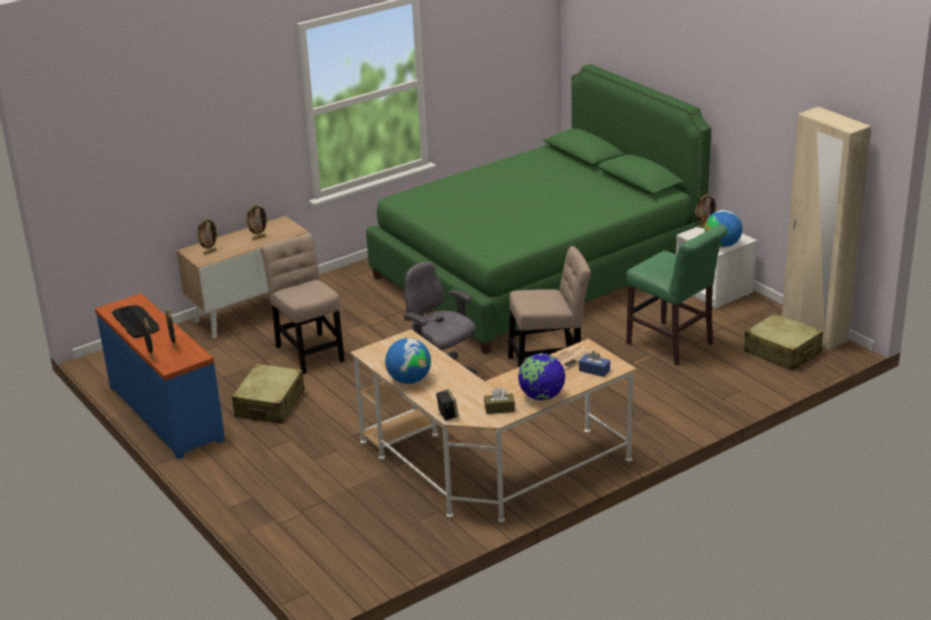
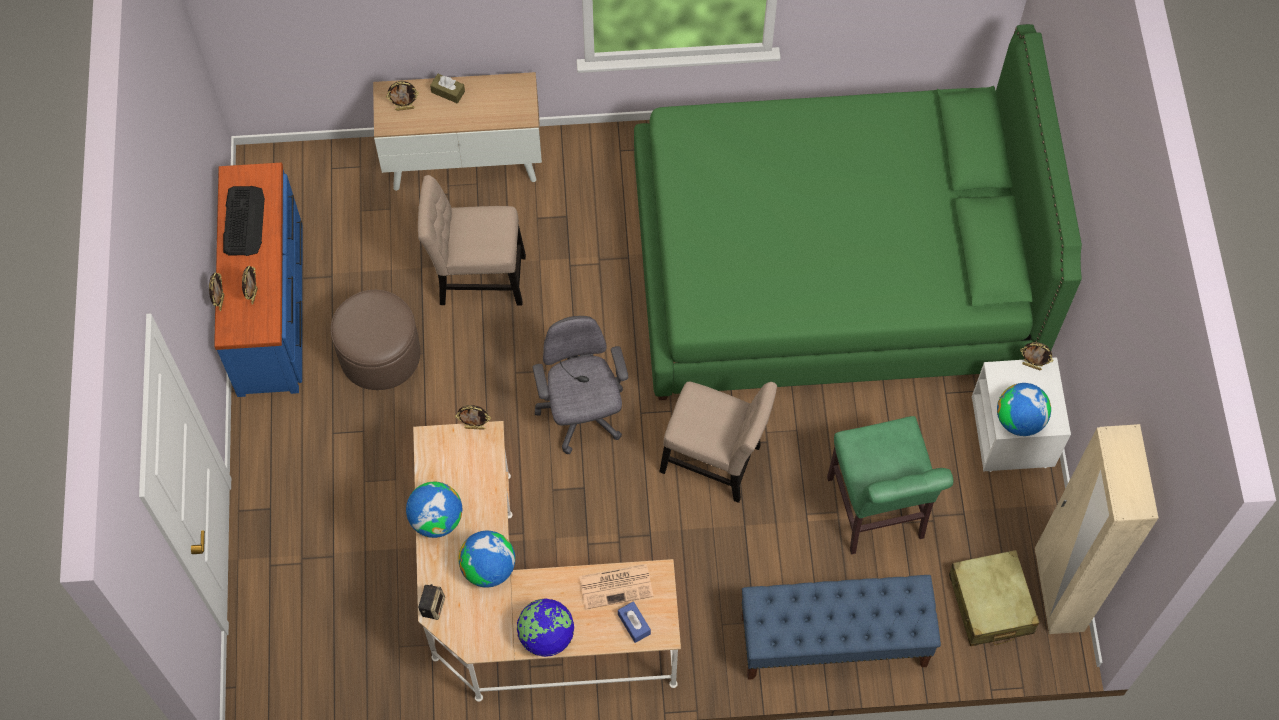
camera: 30 degrees right, 35 degrees up
beige suitcase [232,364,305,423] -> brown ottoman [331,290,421,390]
picture frame [246,205,269,240] -> picture frame moved to [455,405,491,430]
beige chair [261,234,345,374] -> beige chair turned 90 degrees counterclockwise [418,175,526,306]
brown tissue box [484,387,515,414] -> brown tissue box moved to [430,74,465,104]
none -> globe [458,531,515,588]
none -> blue bench [742,575,941,680]

